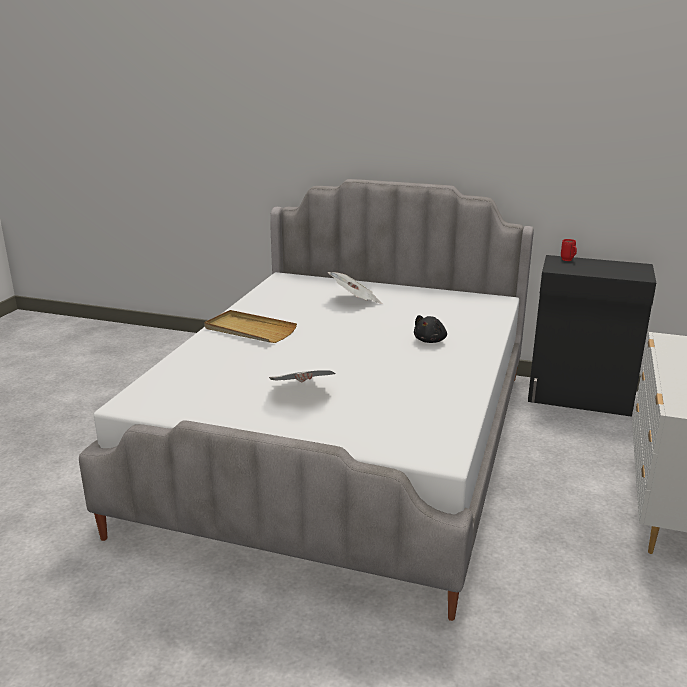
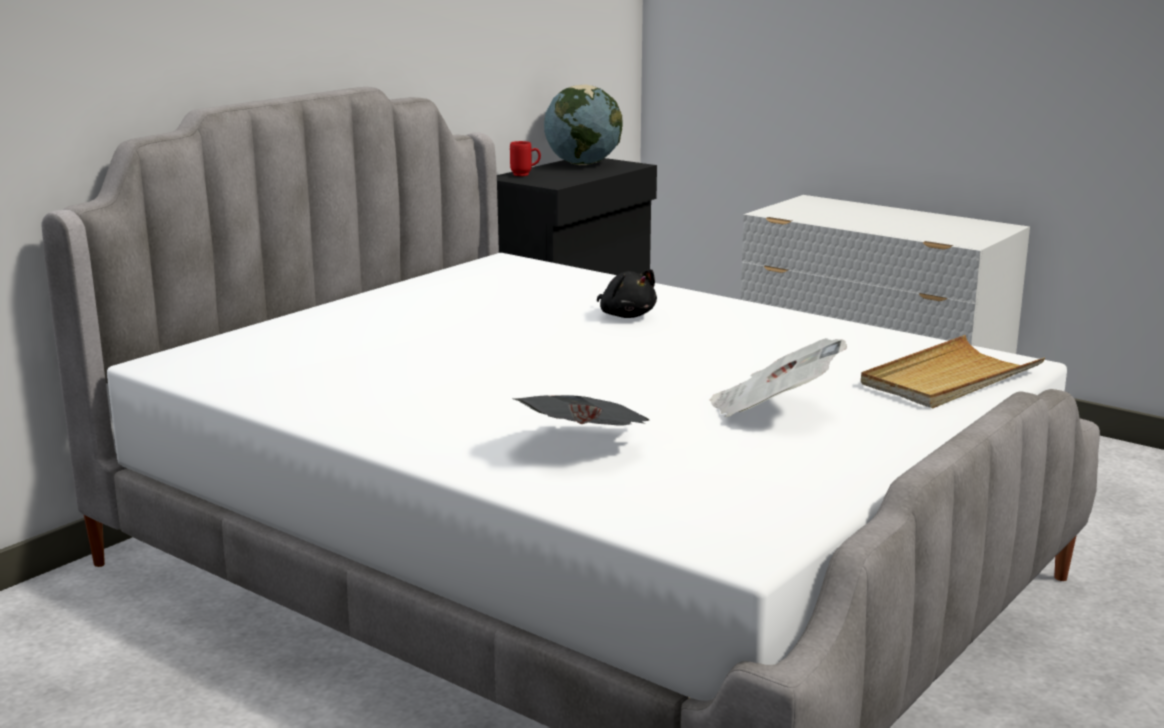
camera: 70 degrees left, 5 degrees down
beige tray [204,310,297,343] -> beige tray moved to [861,335,1045,408]
newspaper [328,272,382,304] -> newspaper moved to [514,395,649,426]
none -> globe [544,84,623,165]

